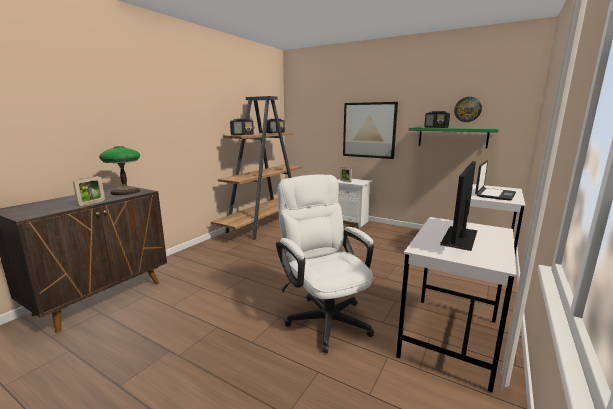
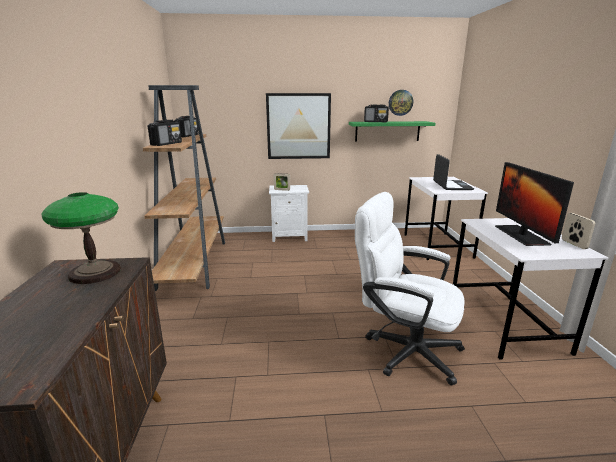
camera: 35 degrees left, 5 degrees up
picture frame [73,176,105,206] -> picture frame moved to [562,213,595,249]

